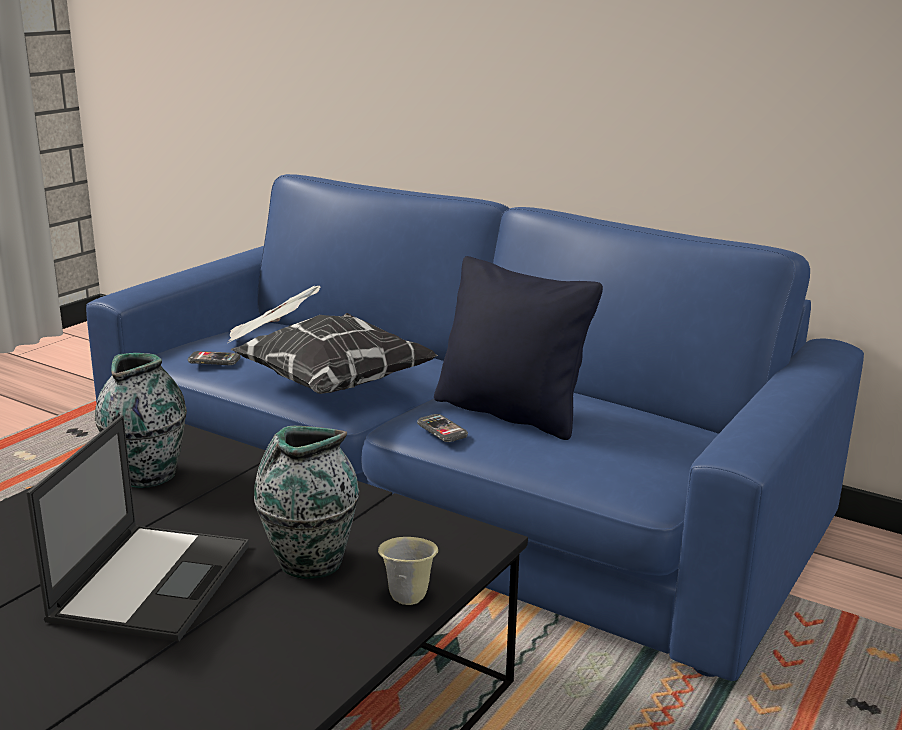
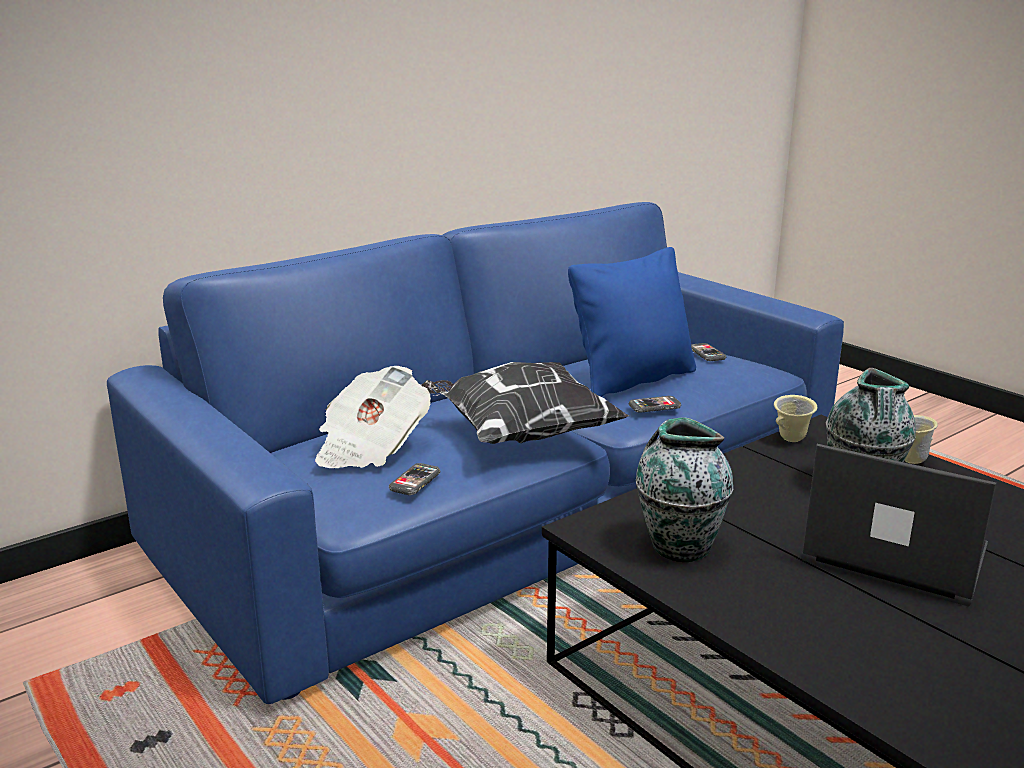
camera: 70 degrees left, 0 degrees up
black pillow [434,256,603,440] -> blue pillow [568,247,696,397]
none -> phone [691,343,726,361]
none -> beige mug [774,395,817,442]

